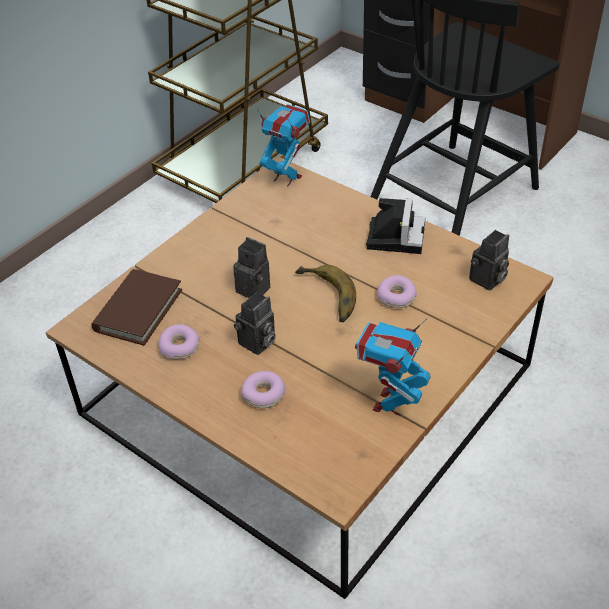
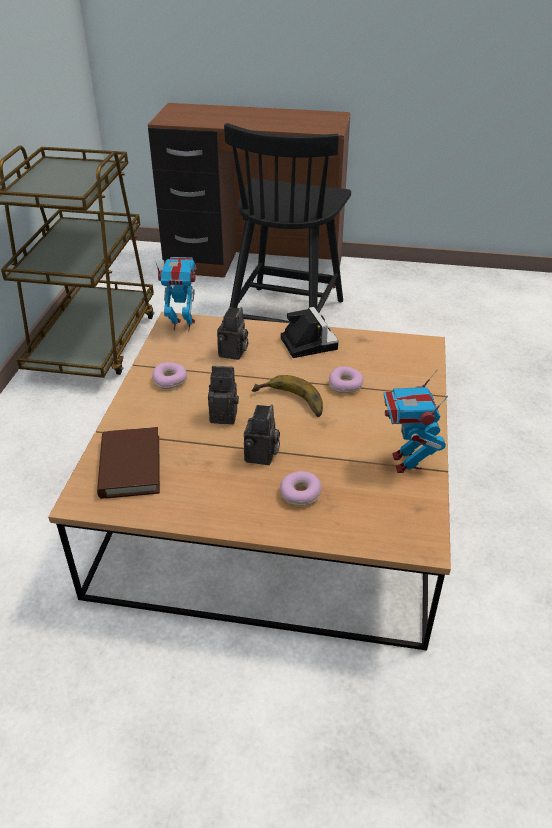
camera: 30 degrees left, 5 degrees down
donut [158,324,200,359] -> donut moved to [152,362,187,389]
camera [469,230,509,291] -> camera moved to [217,307,248,360]

